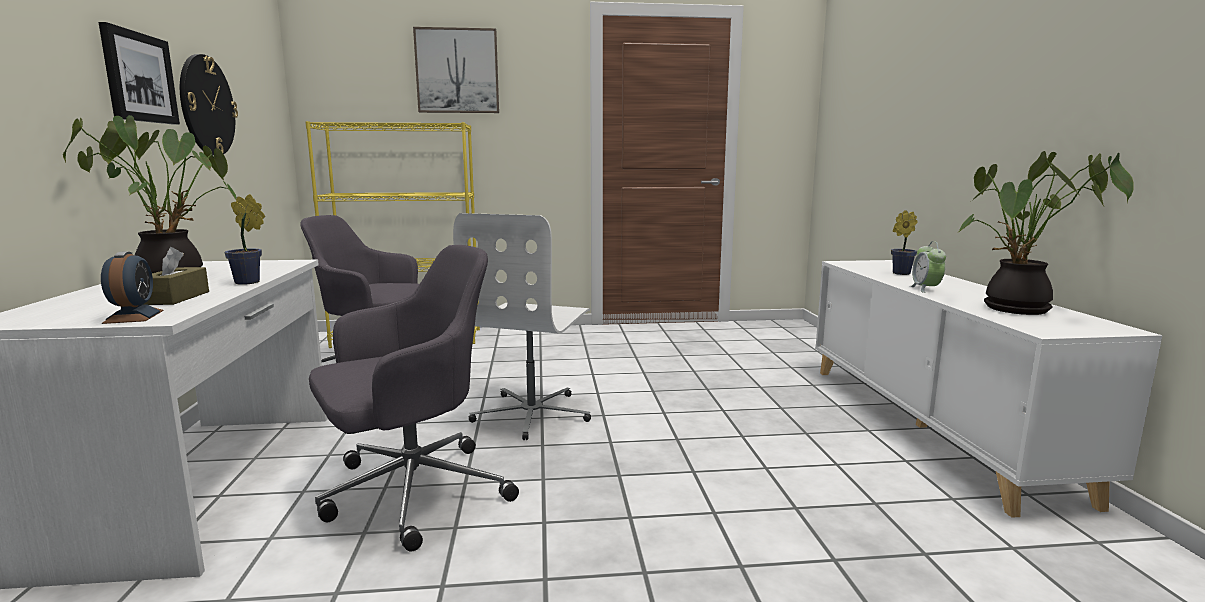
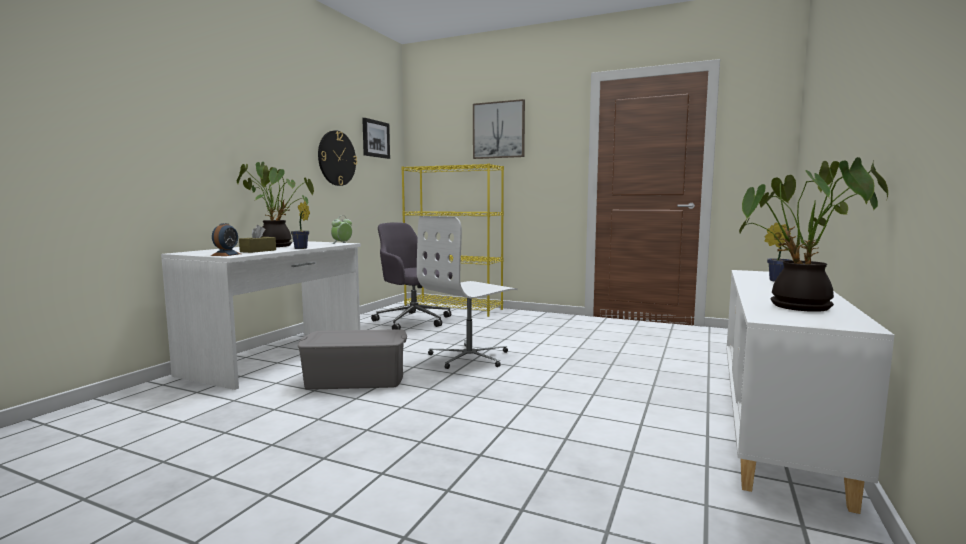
camera: 30 degrees right, 5 degrees down
picture [98,22,180,125] -> picture moved to [362,118,390,159]
grey office chair [309,245,519,552] -> grey storage box [298,330,407,389]
alarm clock [910,241,946,293] -> alarm clock moved to [331,215,352,244]

